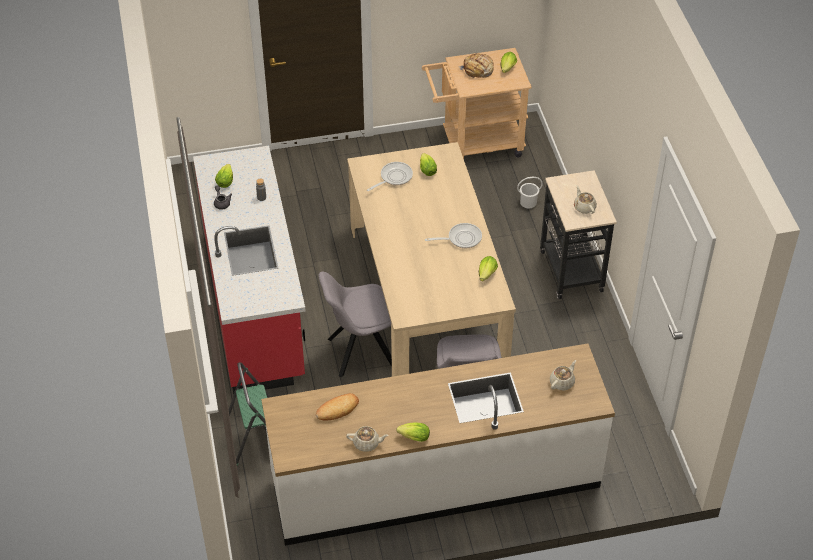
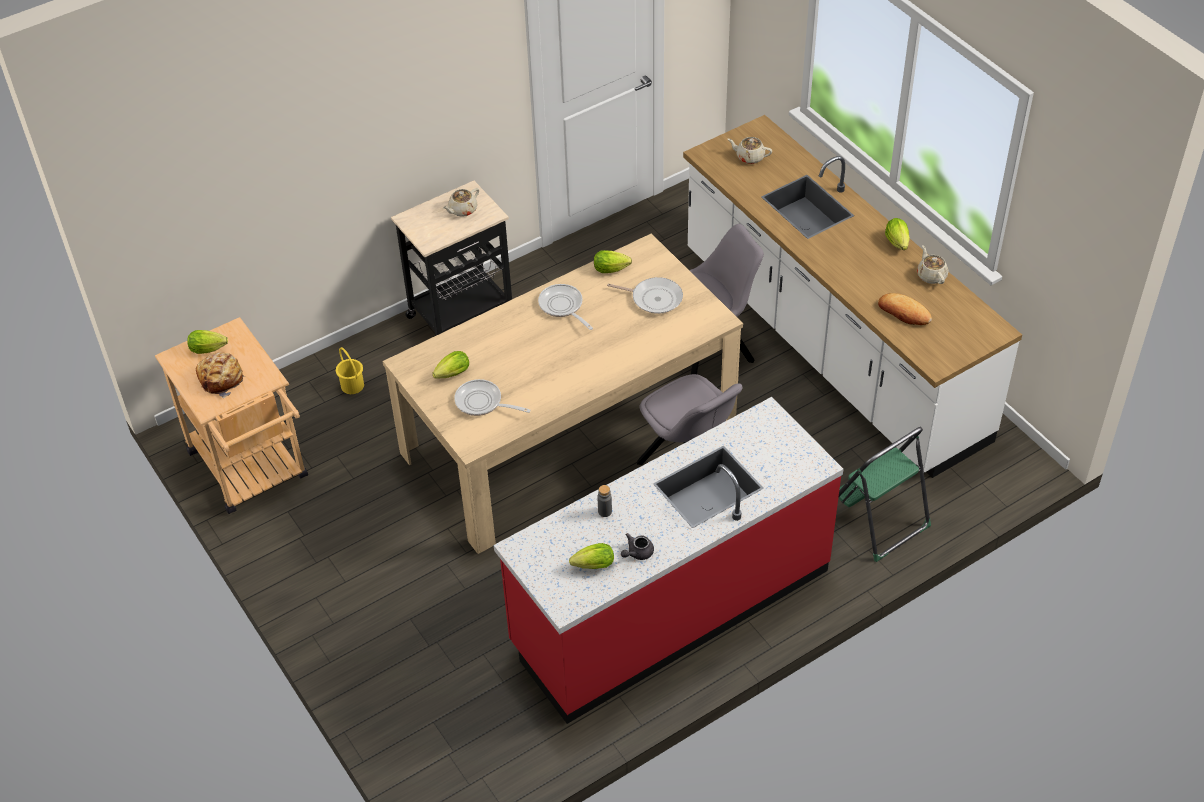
camera: 110 degrees left, 0 degrees up
white bucket [517,177,543,208] -> yellow bucket [336,347,364,394]
none -> frying pan [607,277,683,314]

